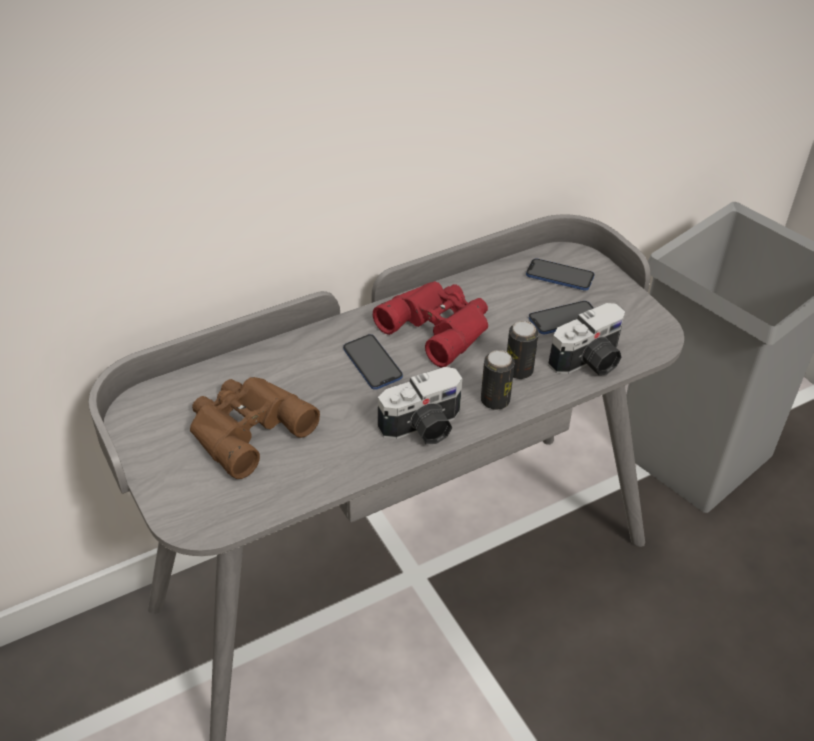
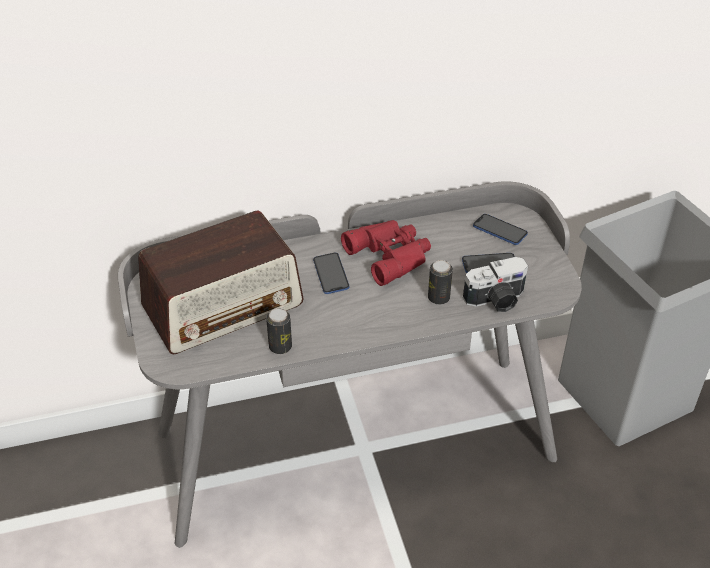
camera: 15 degrees right, 0 degrees up
brown binoculars [190,377,320,479] -> radio [138,210,304,354]
camera [378,367,462,444] -> none
can [481,350,515,410] -> can moved to [266,308,292,354]

